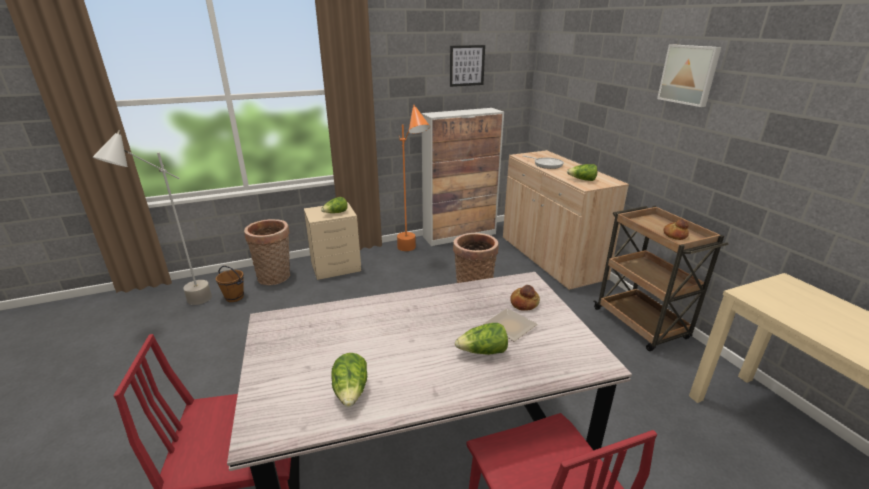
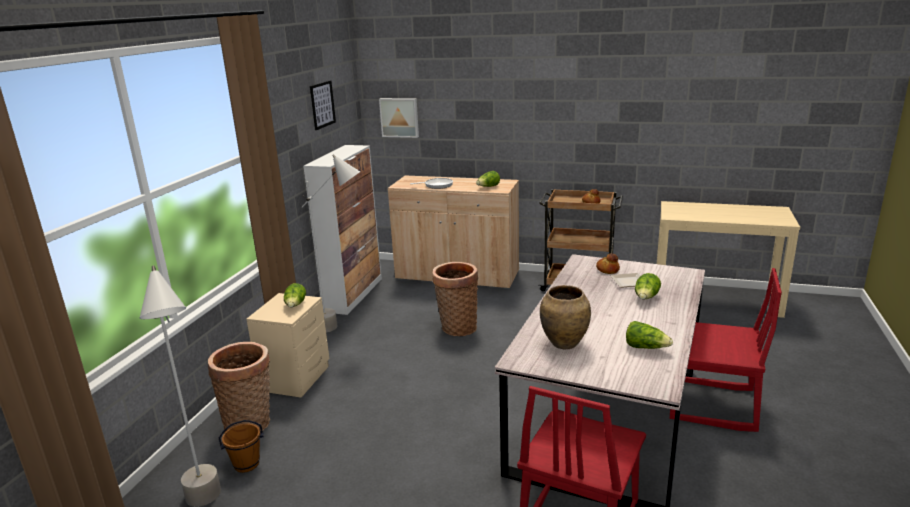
camera: 50 degrees left, 5 degrees down
orange floor lamp [397,105,430,251] -> grey floor lamp [301,154,360,333]
picture [657,44,721,107] -> picture moved to [379,98,419,138]
none -> brown vase [540,285,591,349]

